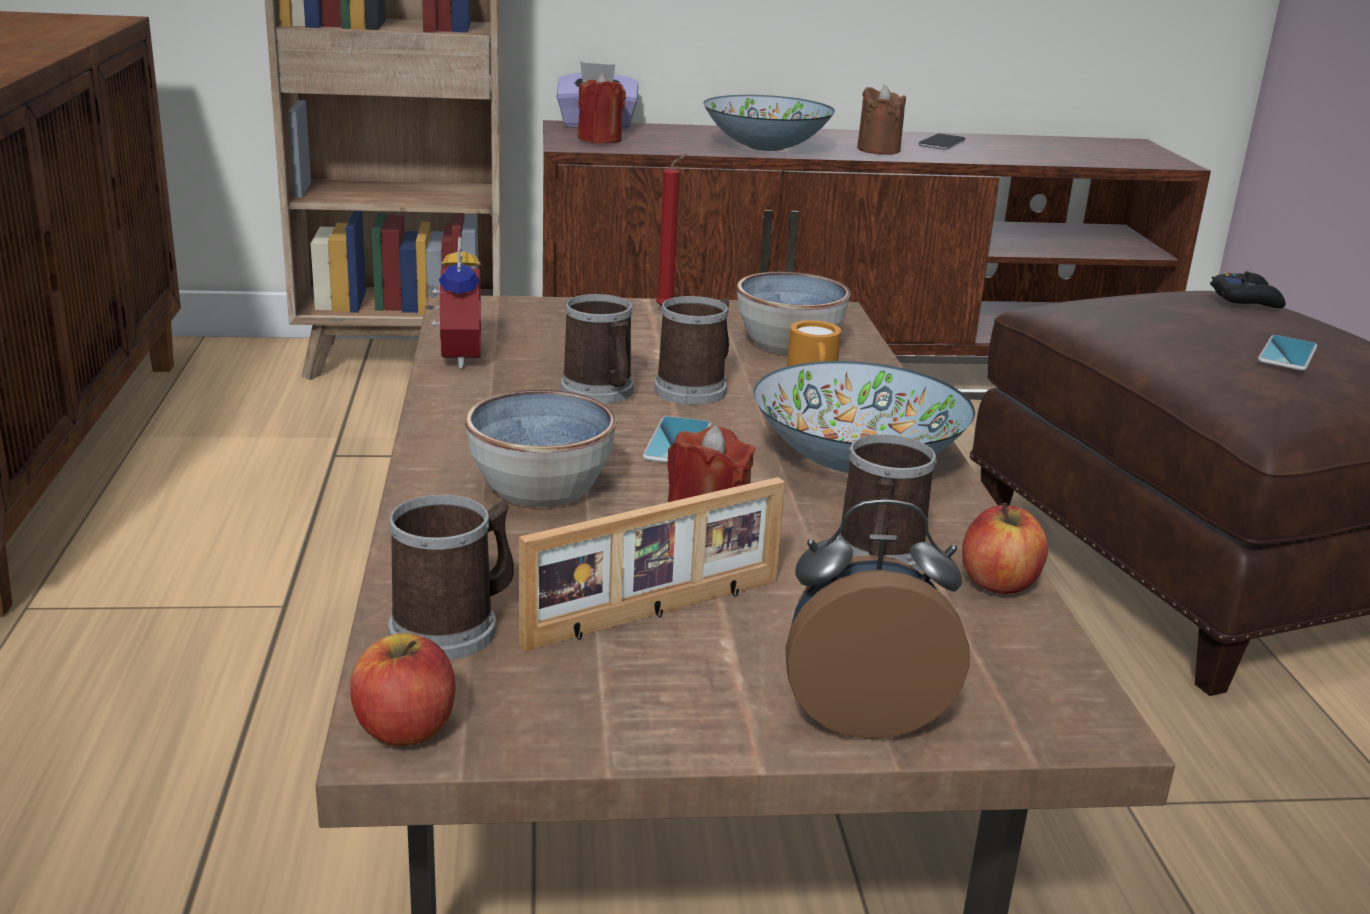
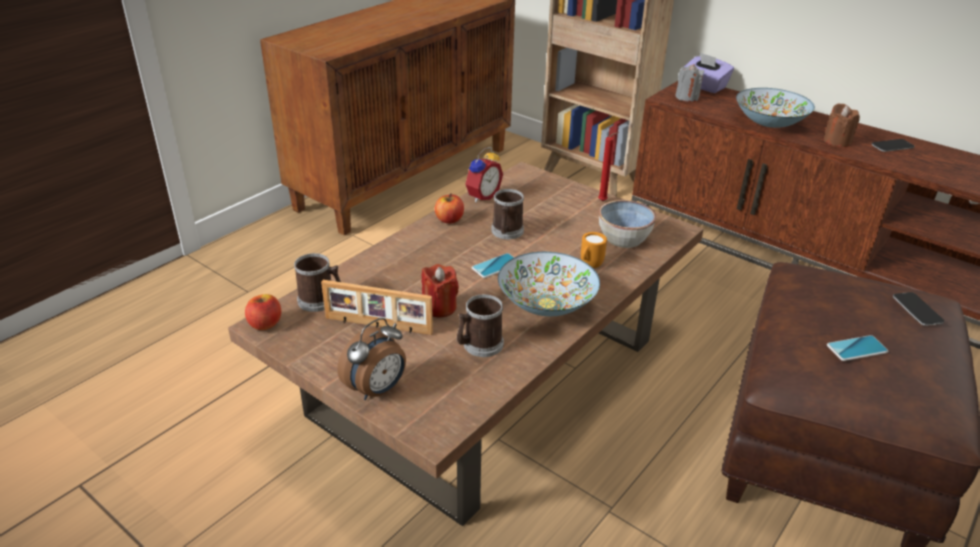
camera: 45 degrees right, 10 degrees up
bowl [465,390,616,507] -> none
red candle [577,73,626,143] -> grey candle [675,64,704,102]
mug [654,296,729,405] -> none
alarm clock [785,500,970,739] -> alarm clock turned 90 degrees clockwise [337,318,406,400]
apple [962,503,1048,594] -> apple moved to [435,193,464,224]
black game controller [1210,272,1286,308] -> phone [893,292,944,326]

